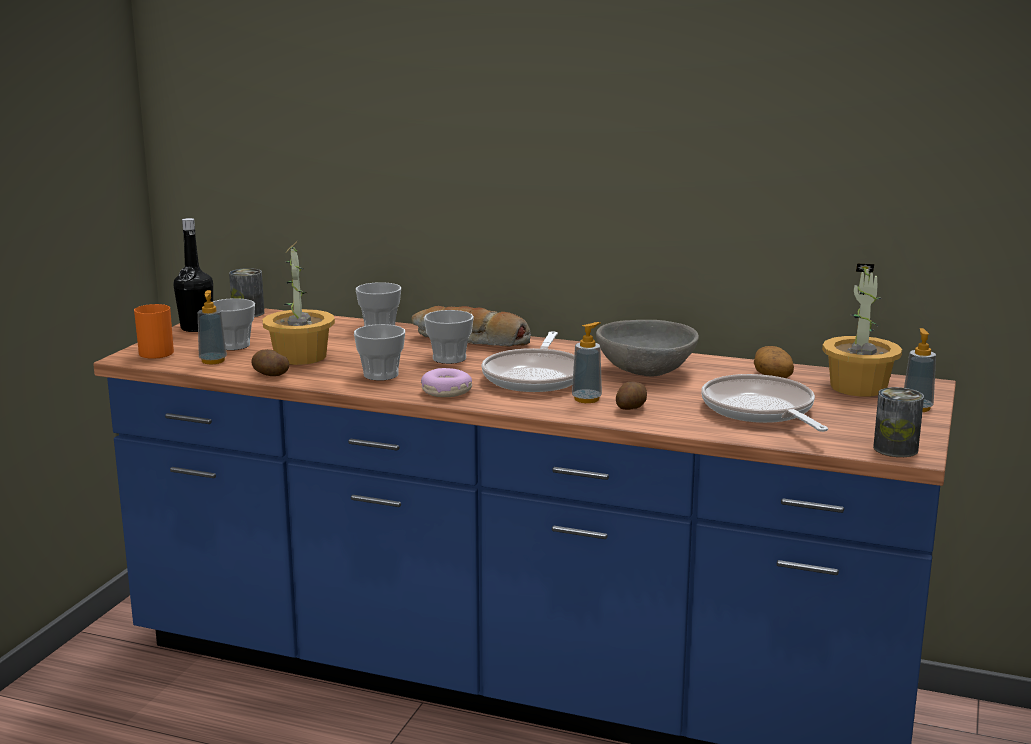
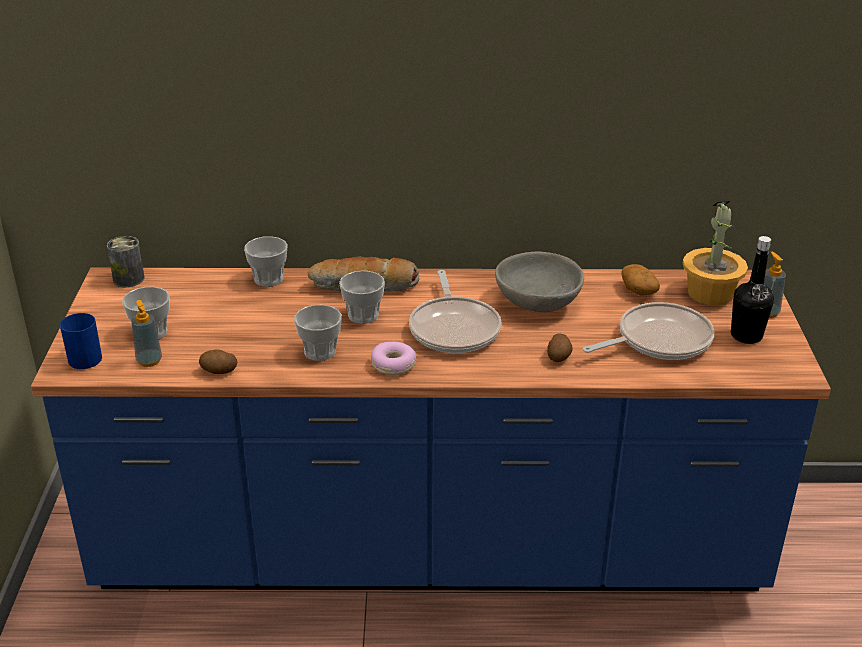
camera: 20 degrees left, 15 degrees up
orange mug [134,304,174,359] -> blue mug [60,313,102,369]
black bottle [173,218,213,332] -> black bottle moved to [731,236,774,344]
potted plant [262,240,335,365] -> none
soap dispenser [572,322,602,403] -> none
frying pan [701,374,828,432] -> frying pan turned 105 degrees clockwise [583,302,714,360]
can [873,387,924,457] -> none

